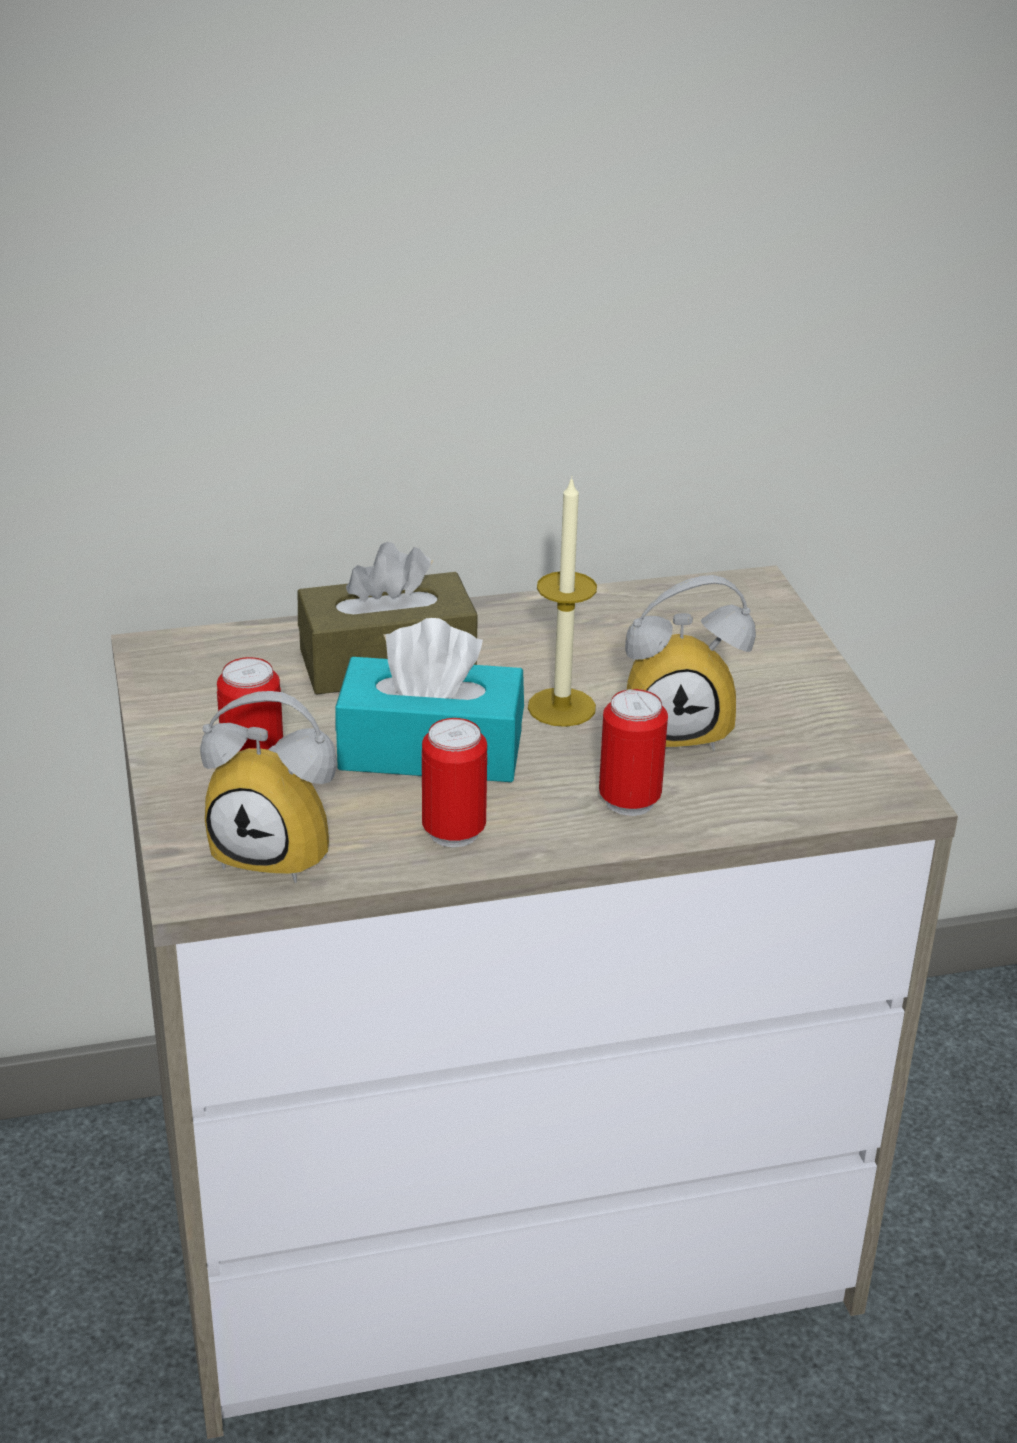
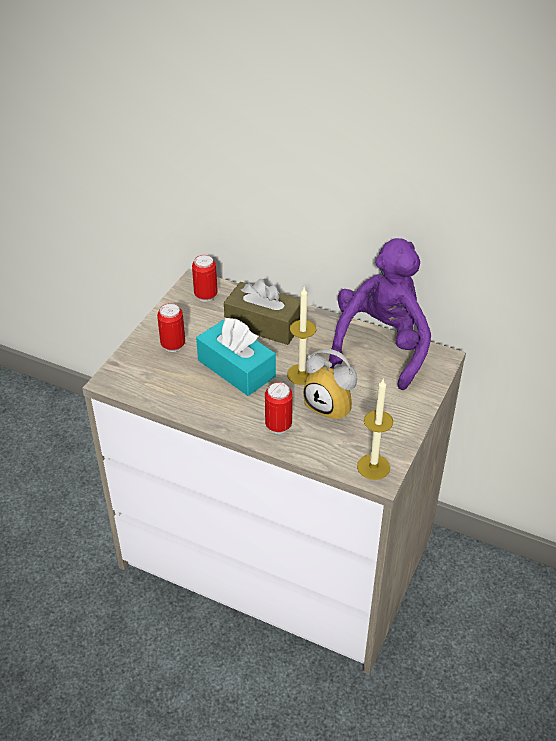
camera: 40 degrees right, 10 degrees up
alarm clock [200,691,337,883] -> none
can [422,718,487,848] -> can moved to [192,255,218,302]
none -> purple plush toy [329,238,431,390]
none -> candle [357,379,393,480]

